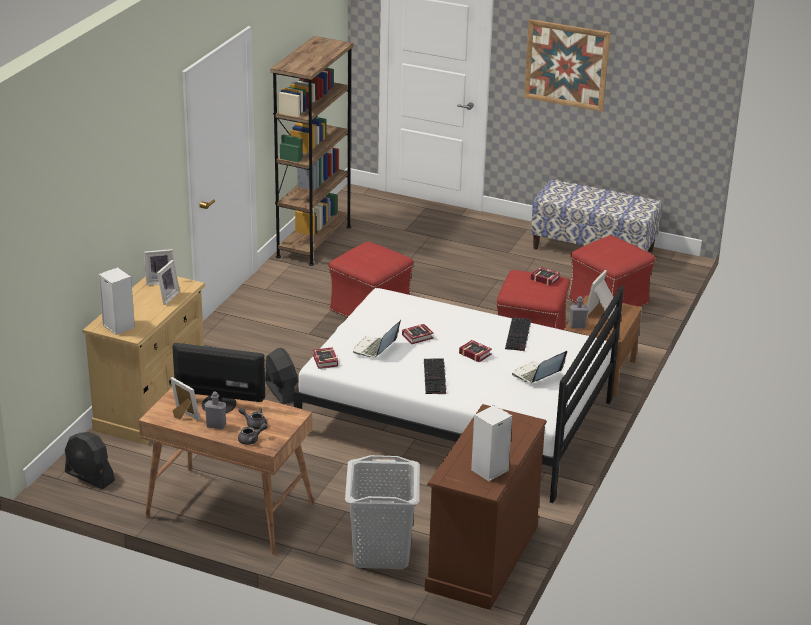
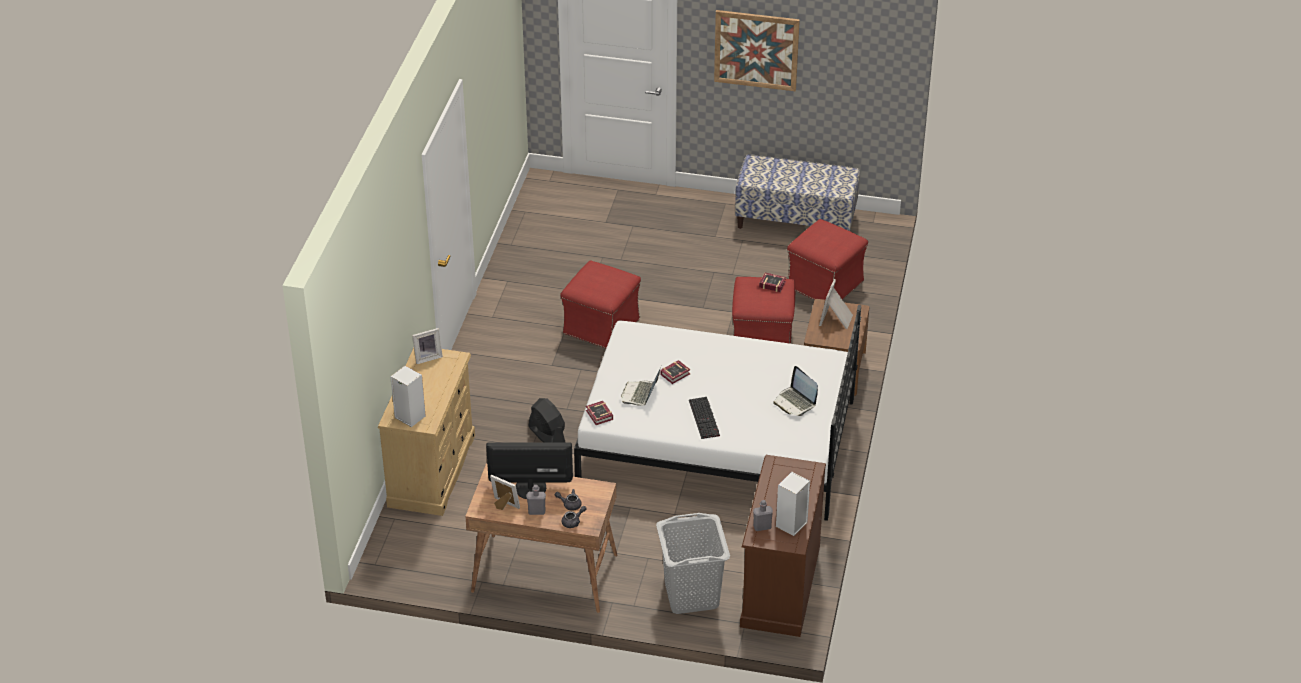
camera: 10 degrees left, 10 degrees up
black fan [65,432,115,489] -> none
picture frame [157,260,180,305] -> none
brown bookcase [270,36,354,266] -> none
book [459,340,492,362] -> none
keyboard [505,318,531,351] -> none
laptop [512,351,567,383] -> laptop turned 75 degrees counterclockwise [773,366,818,416]
grey bottle [570,296,589,329] -> grey bottle moved to [753,500,773,531]

